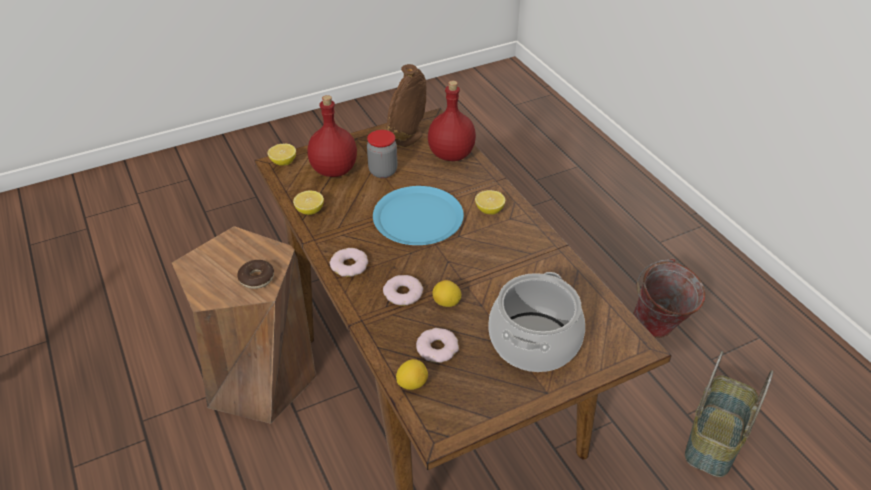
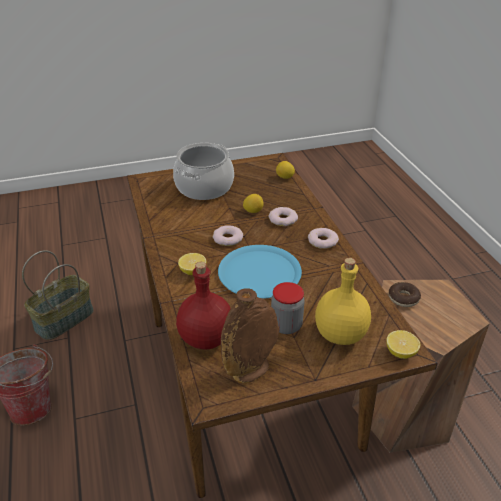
camera: 170 degrees left, 5 degrees down
lemon [293,190,324,215] -> none
red bottle [308,95,357,177] -> yellow bottle [315,258,371,345]
donut [416,328,459,363] -> donut moved to [213,226,243,246]

